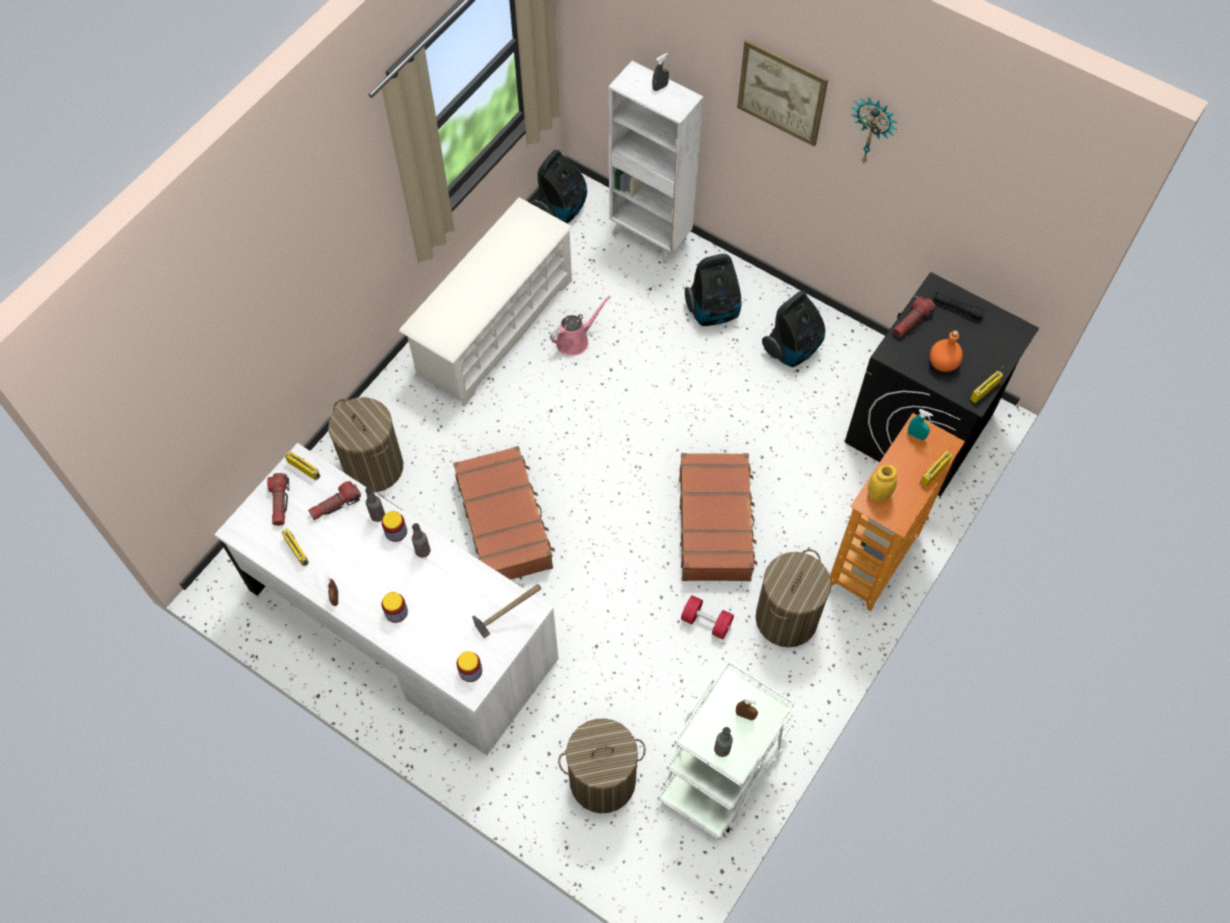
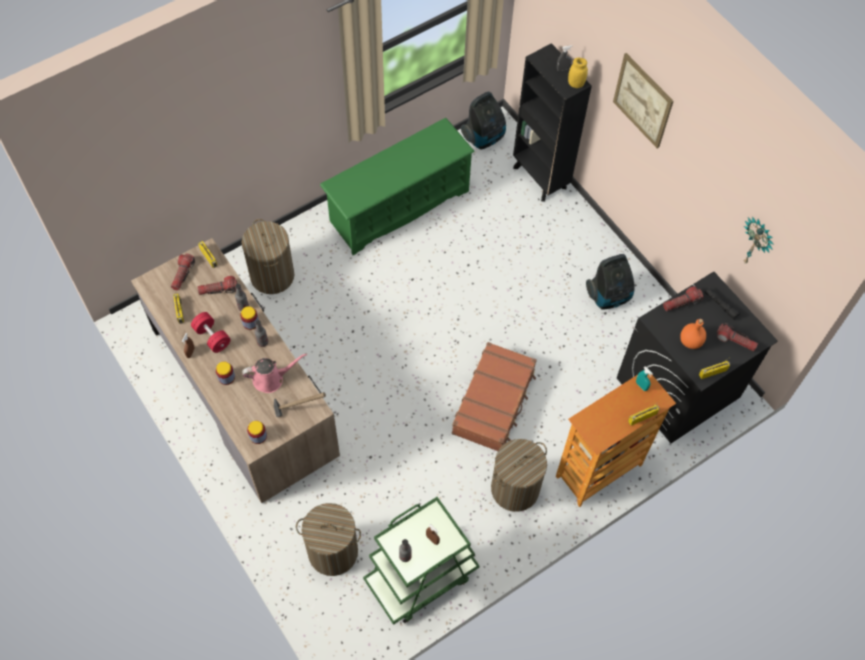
camera: 20 degrees right, 0 degrees up
white desk [214,443,559,755] -> brown desk [131,238,340,503]
white shoe rack [399,197,572,407] -> green shoe rack [320,118,475,255]
brown suitcase [453,446,555,579] -> none
pink watering can [550,296,611,355] -> pink watering can moved to [242,353,307,393]
white bookcase [608,61,703,264] -> black bookcase [513,43,592,202]
white cart [657,660,795,840] -> green cart [363,497,479,625]
red dumbbell [681,595,734,639] -> red dumbbell moved to [191,312,231,353]
vacuum cleaner [685,254,741,326] -> none
wall clock [851,97,897,164] -> wall clock moved to [743,216,773,264]
yellow jar [868,465,897,501] -> yellow jar moved to [568,58,588,88]
none -> flashlight [717,323,758,352]

